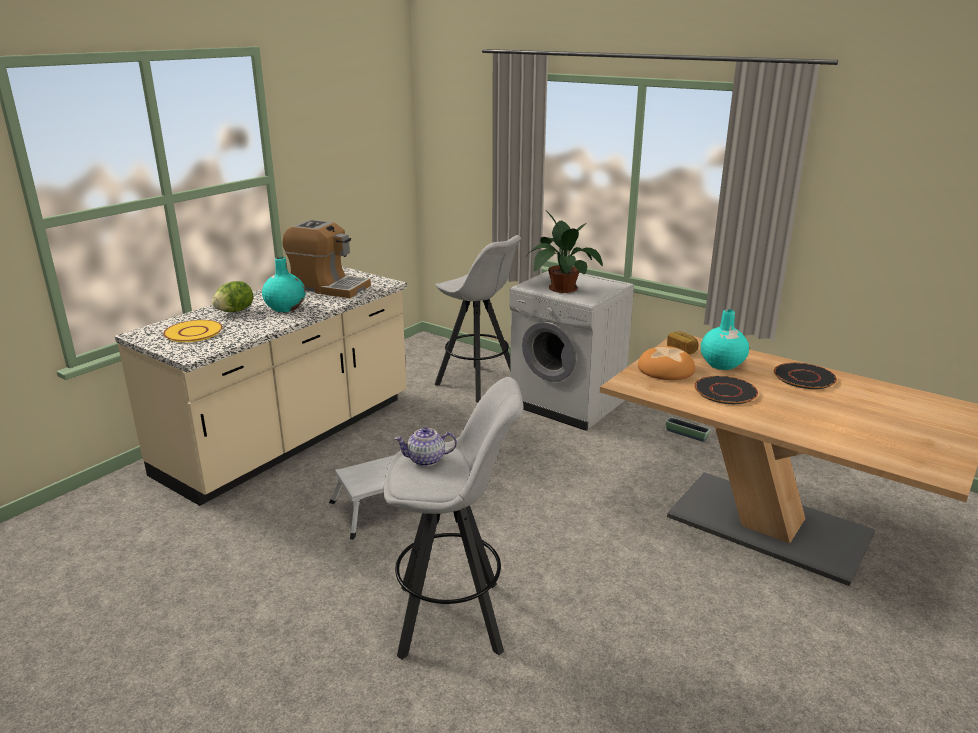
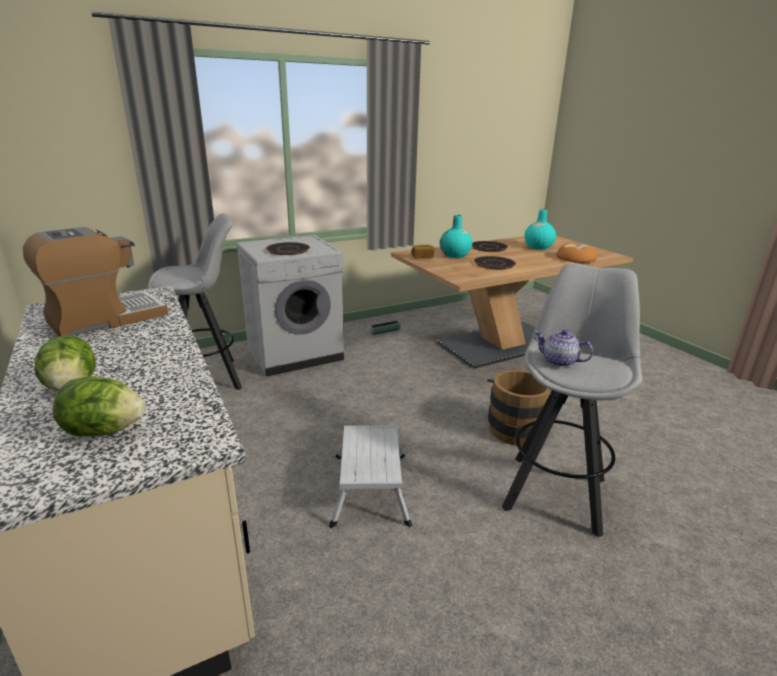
camera: 65 degrees left, 0 degrees up
yellow plate [163,320,223,342] -> lettuce [53,376,145,436]
turquoise vase [262,257,306,312] -> turquoise vase moved to [524,209,556,250]
teapot [394,427,457,466] -> teapot turned 105 degrees clockwise [535,330,593,367]
potted plant [525,211,603,293] -> black plate [266,242,310,255]
bread [638,346,695,380] -> bread moved to [556,243,597,263]
none -> brown bucket [487,370,552,446]

